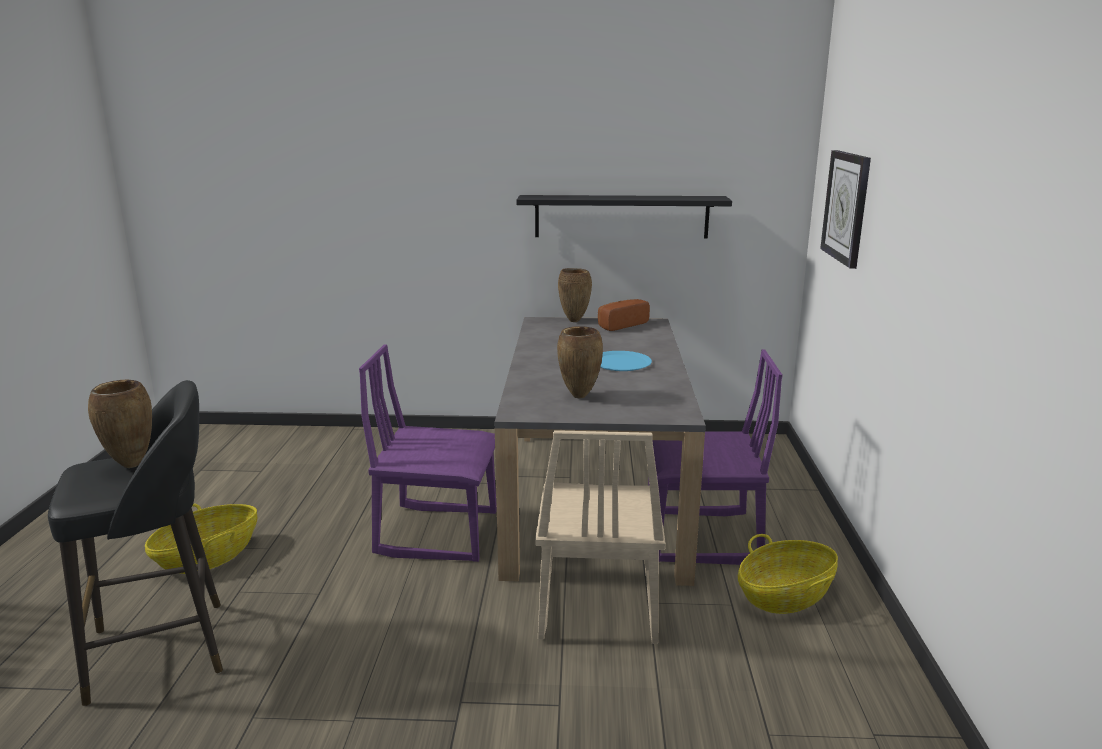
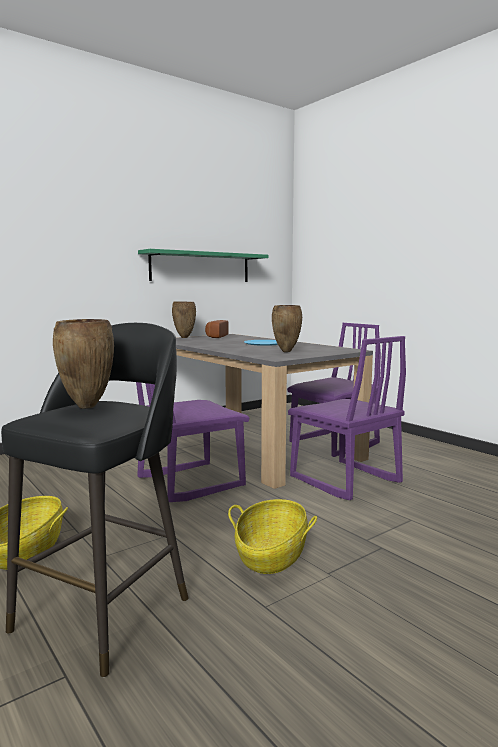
camera: 40 degrees left, 10 degrees down
black shelf [516,195,732,239] -> green shelf [138,249,268,282]
beige chair [535,430,666,644] -> purple chair [288,336,406,500]
basket [738,534,838,614] -> basket moved to [228,499,317,574]
wall clock [820,150,871,269] -> none

